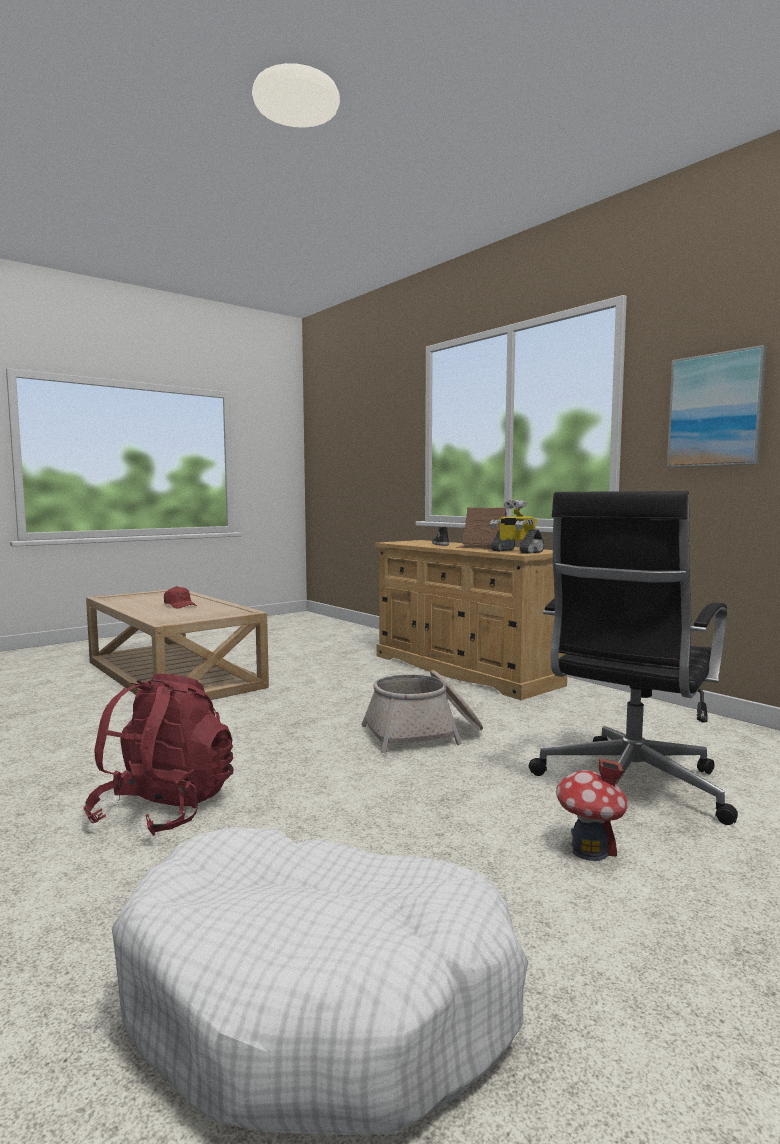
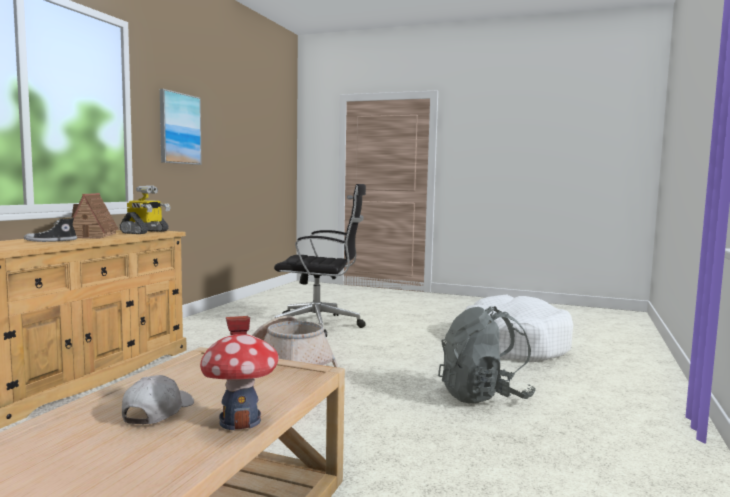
camera: 120 degrees left, 0 degrees up
red backpack [84,673,234,836] -> grey backpack [438,306,536,403]
red cap [164,586,197,609] -> white cap [122,375,194,424]
toy house [556,758,628,861] -> toy house moved to [200,316,279,430]

